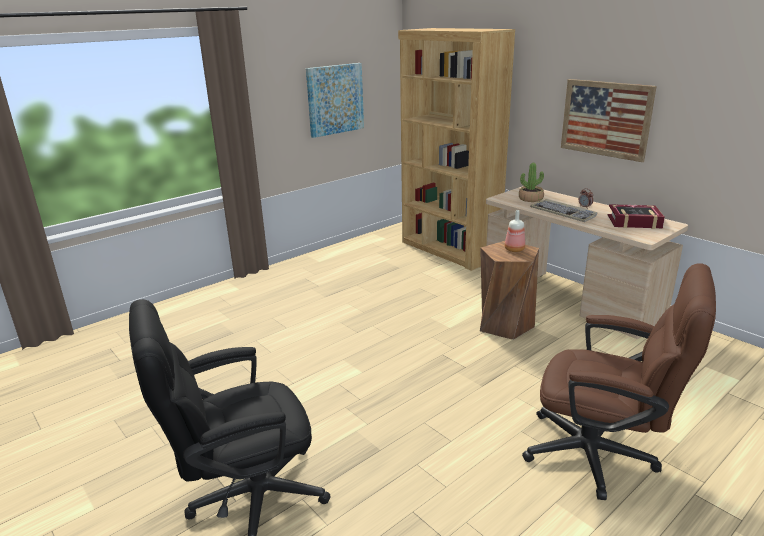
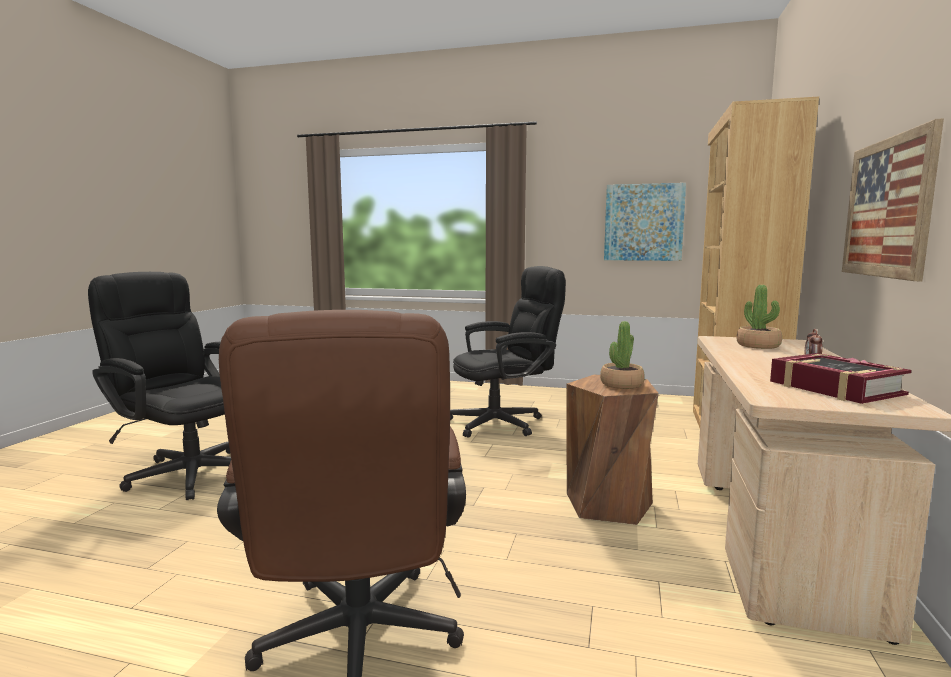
camera: 55 degrees right, 15 degrees down
bottle [505,210,525,252] -> potted plant [600,321,645,389]
keyboard [530,199,597,222] -> none
none -> black office chair [450,266,566,438]

